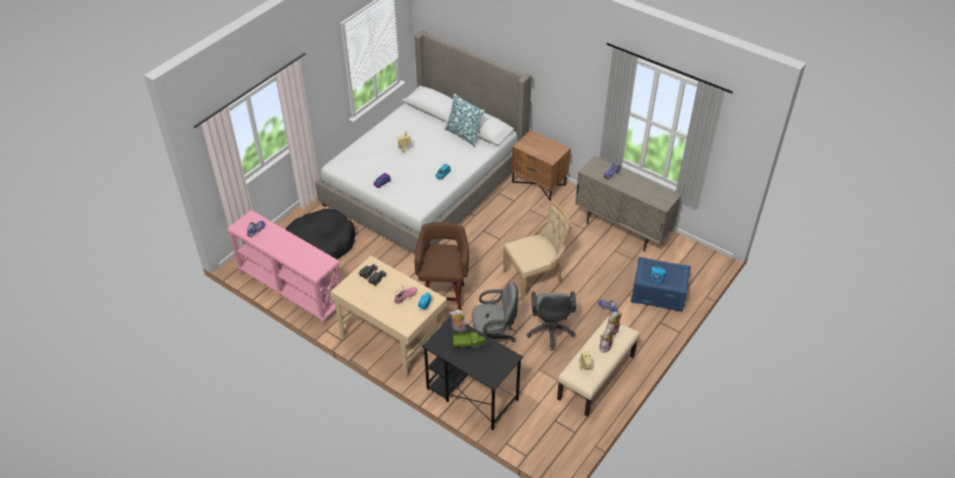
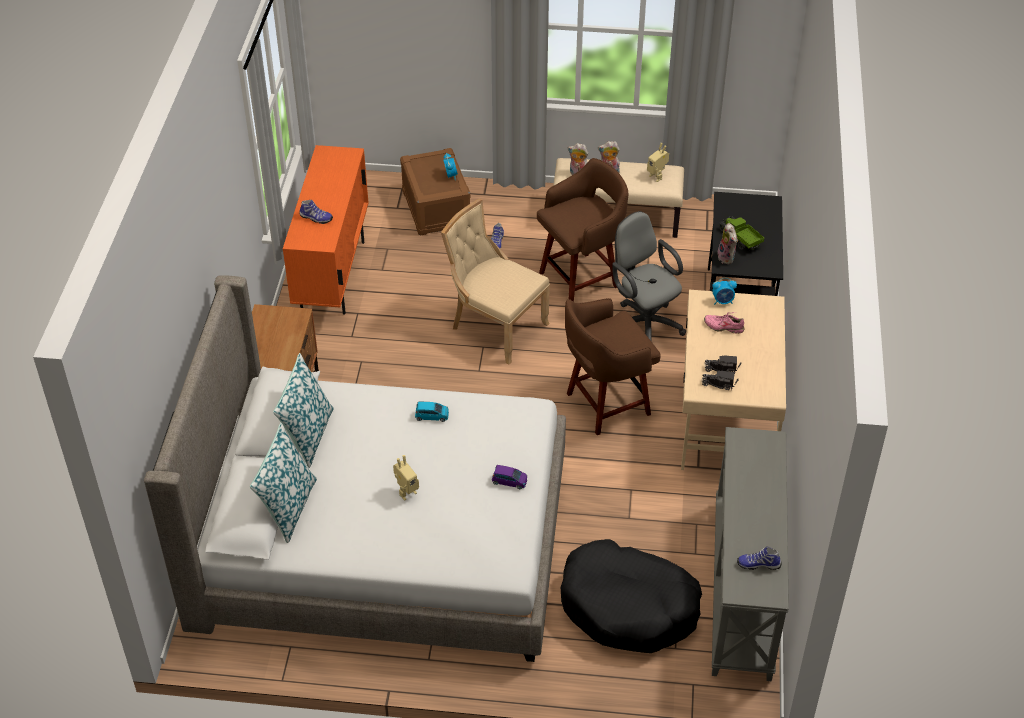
camera: 120 degrees left, 0 degrees up
pink console table [227,210,344,326] -> grey console table [712,427,789,682]
grey office chair [526,291,576,350] -> brown stool [537,158,628,302]
beige cabinet [575,156,682,252] -> orange cabinet [283,145,369,315]
blue storage box [631,257,691,312] -> brown storage box [400,148,470,235]
none -> pillow [250,423,317,543]

